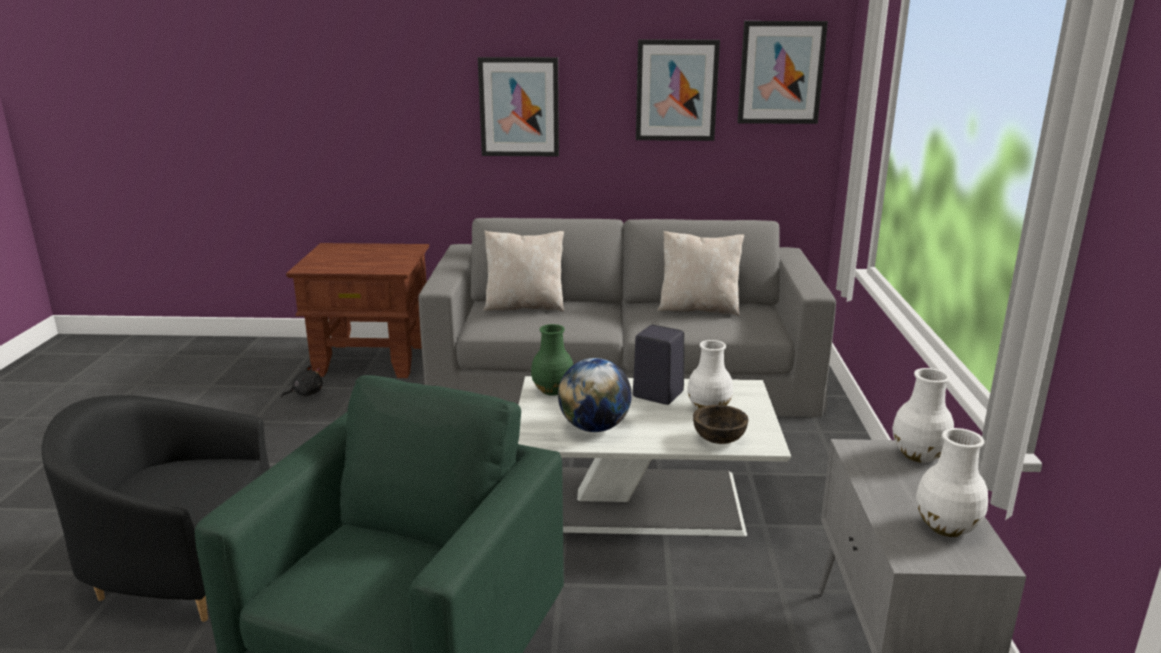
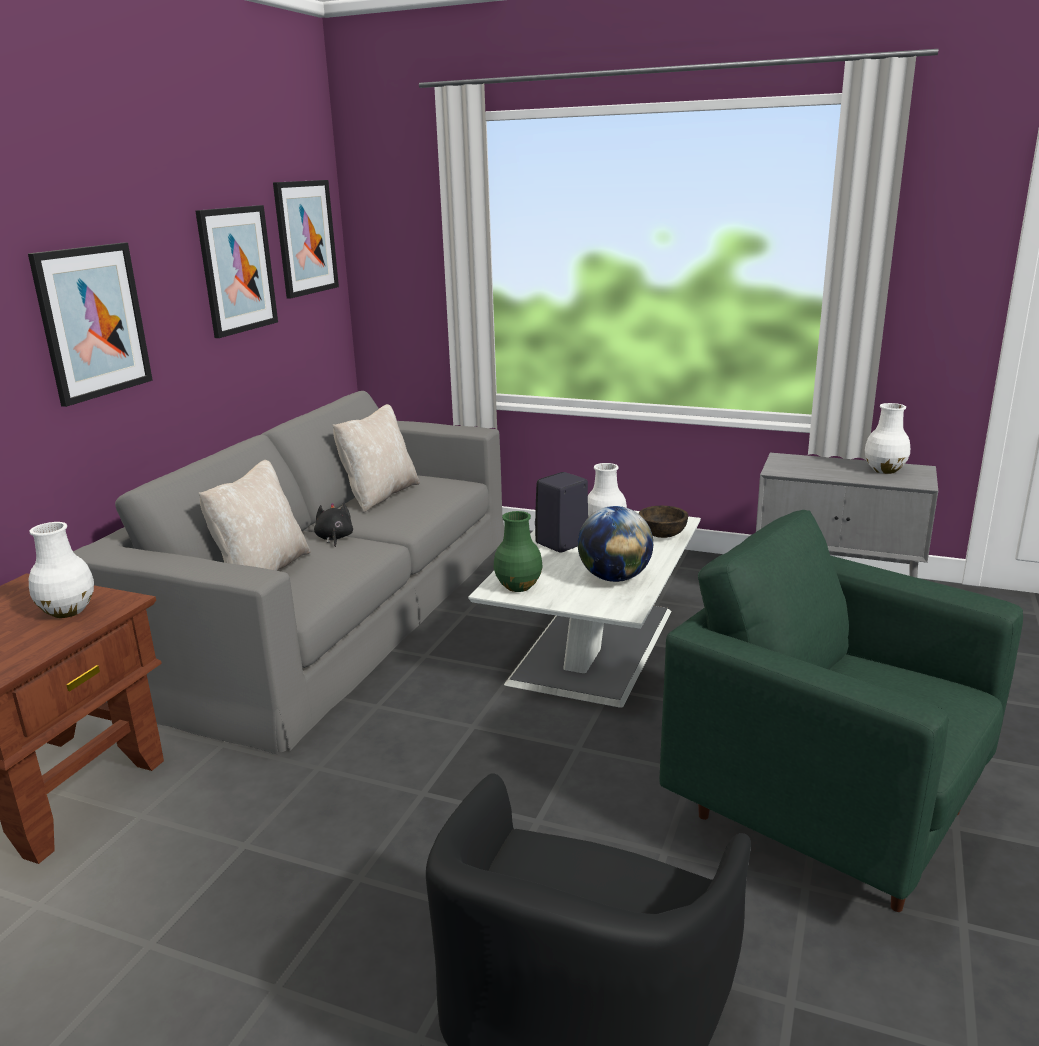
camera: 70 degrees left, 0 degrees up
black plush toy [281,365,323,398] -> black plush toy moved to [314,503,353,547]
white vase [892,368,954,463] -> white vase moved to [29,522,94,618]

